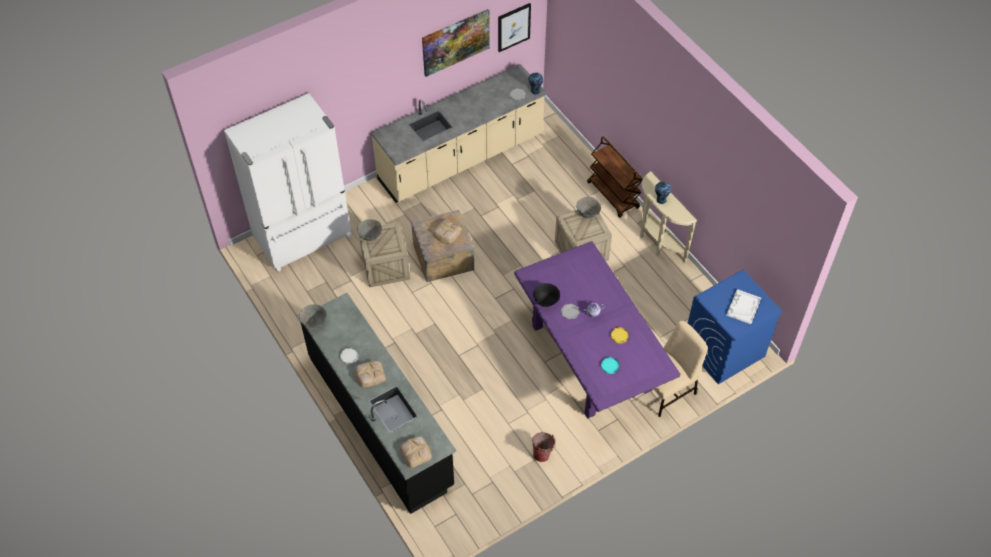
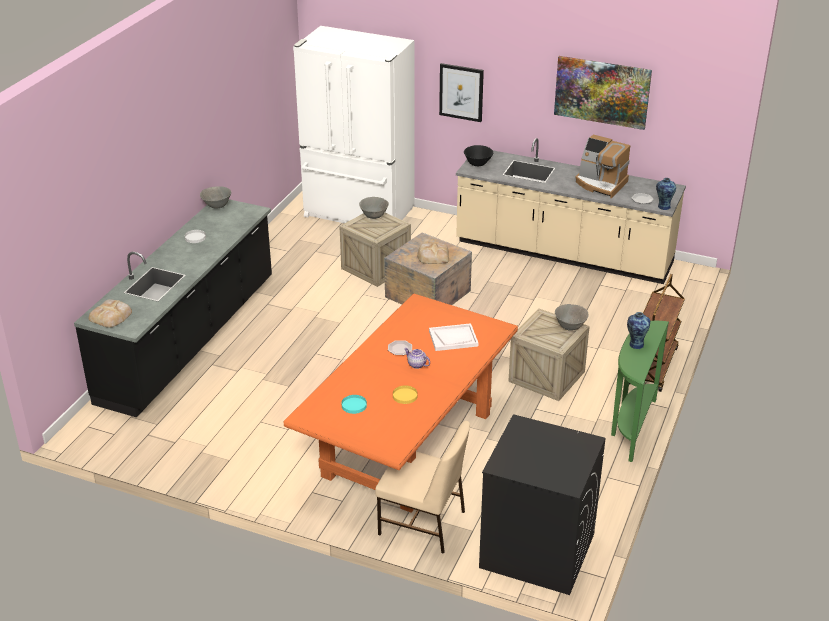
camera: 55 degrees right, 20 degrees down
bread [355,361,386,388] -> none
picture [498,3,531,52] -> picture moved to [439,63,484,122]
purple dining table [514,241,681,418] -> orange dining table [283,293,518,513]
bucket [532,432,556,462] -> none
black bowl [533,283,560,307] -> black bowl moved to [464,145,493,166]
beige console table [640,171,697,263] -> green console table [611,321,669,462]
blue washing machine [688,270,783,384] -> black washing machine [479,414,606,595]
white tray [727,289,761,324] -> white tray moved to [429,323,478,351]
none -> coffee machine [575,134,630,198]

